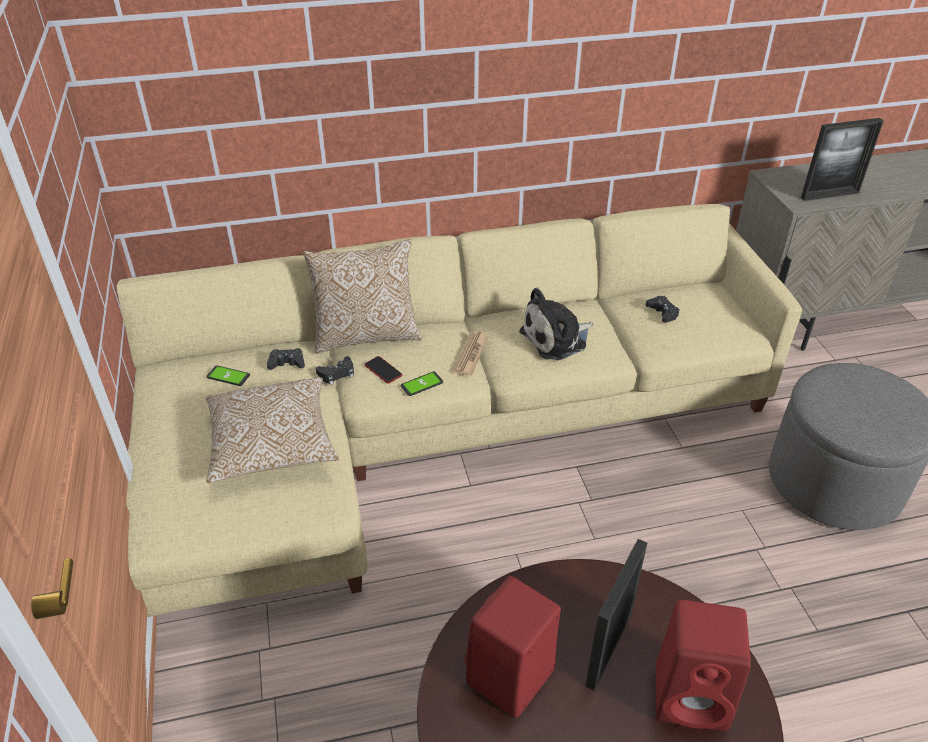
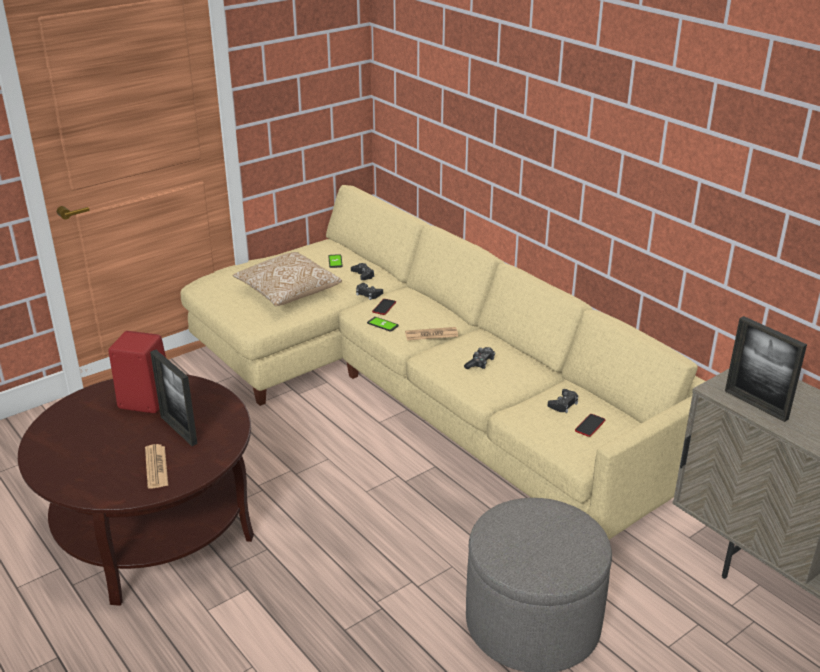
camera: 65 degrees right, 10 degrees down
pillow [303,239,422,354] -> none
plush toy [519,288,593,360] -> game controller [464,347,495,369]
picture frame [585,539,647,691] -> picture frame turned 135 degrees counterclockwise [150,350,198,446]
red speaker [656,600,751,731] -> newspaper [145,444,168,489]
none -> phone [575,414,605,437]

